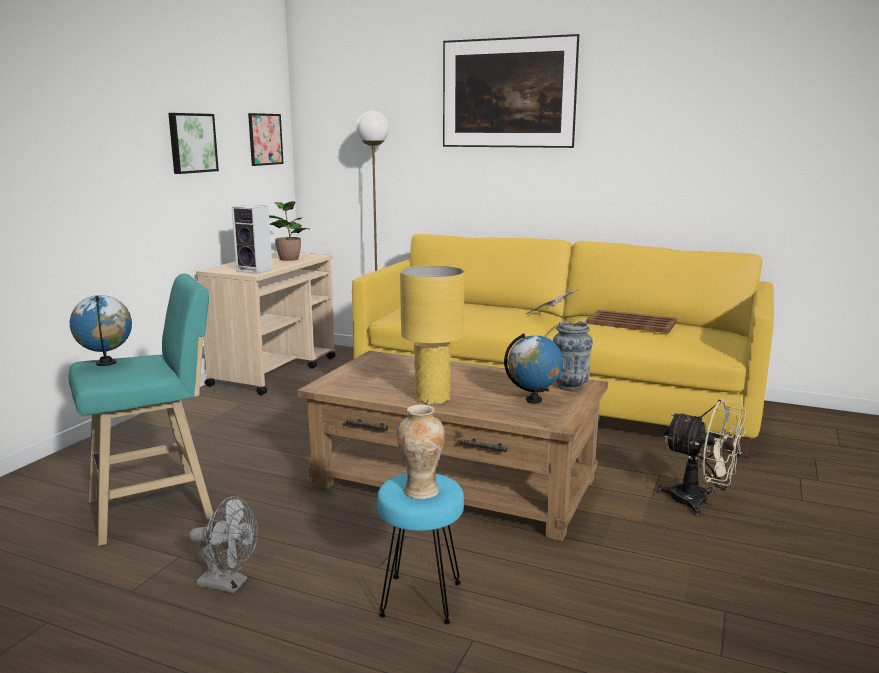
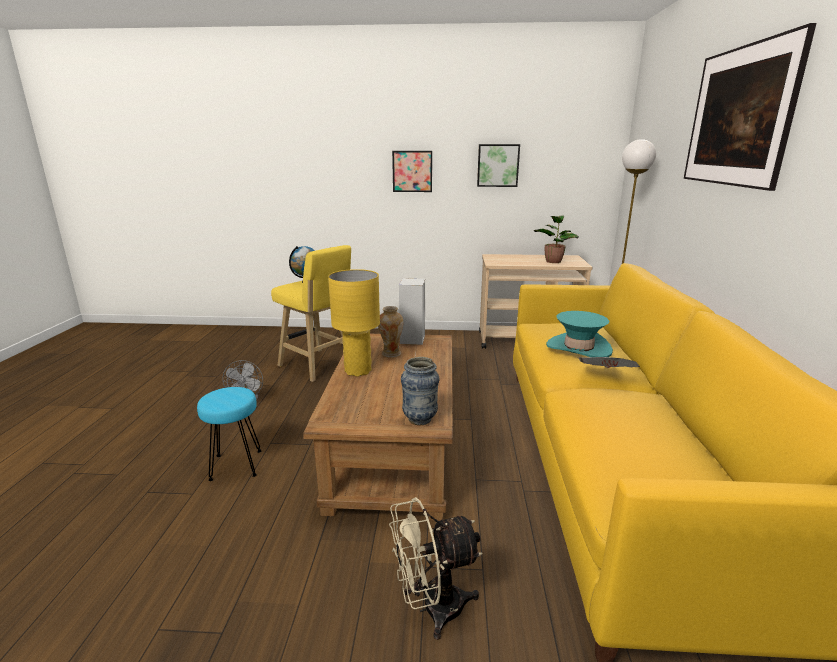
camera: 70 degrees right, 5 degrees up
turquoise stool [69,274,213,546] -> yellow stool [271,245,351,382]
speaker [231,205,273,274] -> speaker moved to [399,278,425,345]
picture [248,113,284,166] -> picture moved to [392,151,432,192]
vase [397,404,445,499] -> vase moved to [378,306,403,358]
globe [504,333,563,404] -> none
brown tray [587,310,677,333] -> none
beige fan [657,399,746,516] -> beige fan turned 60 degrees clockwise [389,497,483,640]
none -> turquoise hat [546,311,613,357]

